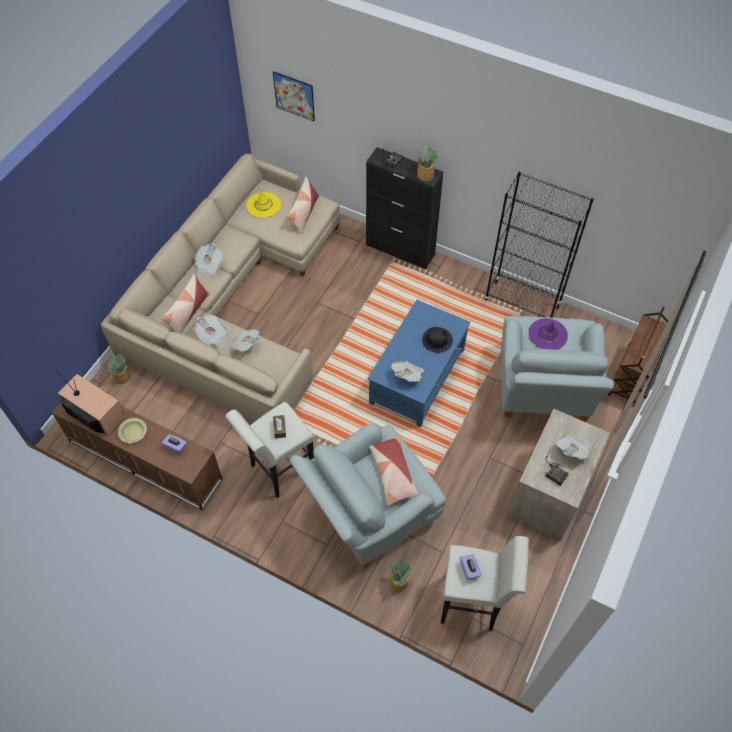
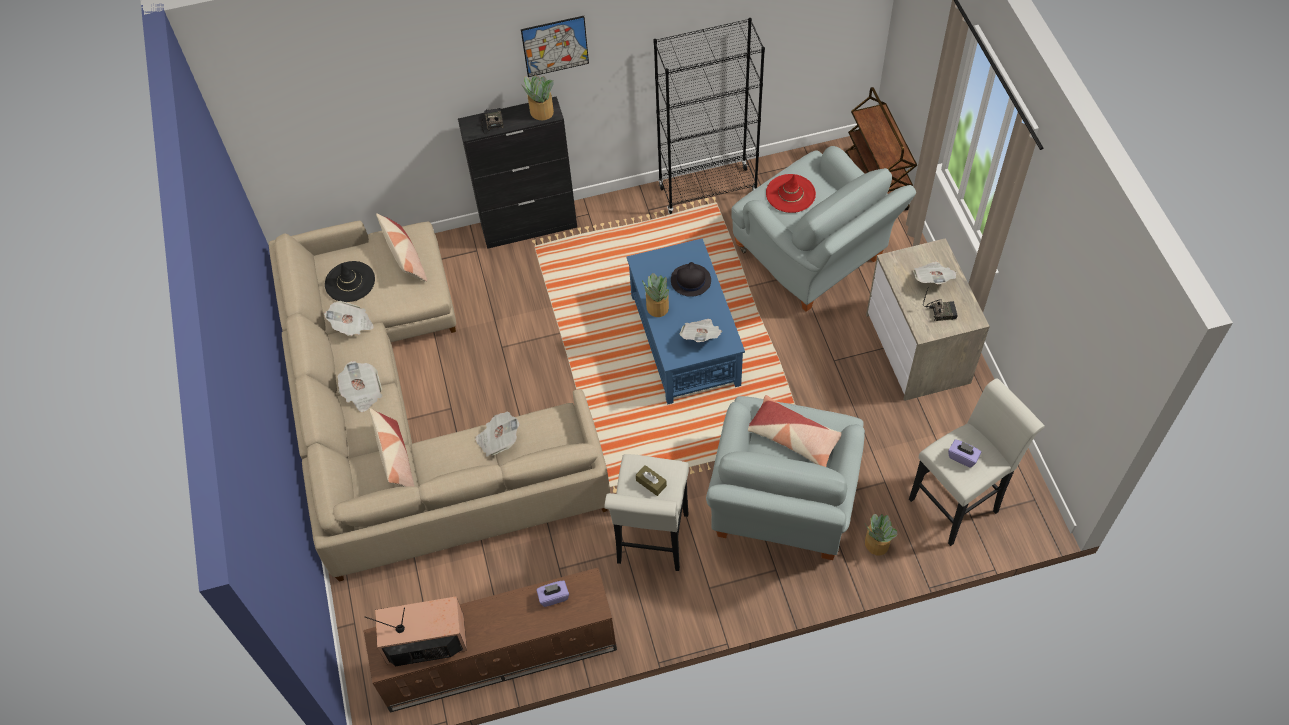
camera: 40 degrees left, 0 degrees up
potted plant [107,353,131,384] -> potted plant moved to [642,273,669,317]
yellow bowl [118,418,147,443] -> none
newspaper [195,315,229,348] -> newspaper moved to [324,301,374,336]
yellow hat [246,190,281,218] -> black hat [325,261,375,302]
picture [273,71,315,121] -> picture moved to [521,16,589,77]
purple hat [529,318,568,350] -> red hat [766,174,816,213]

